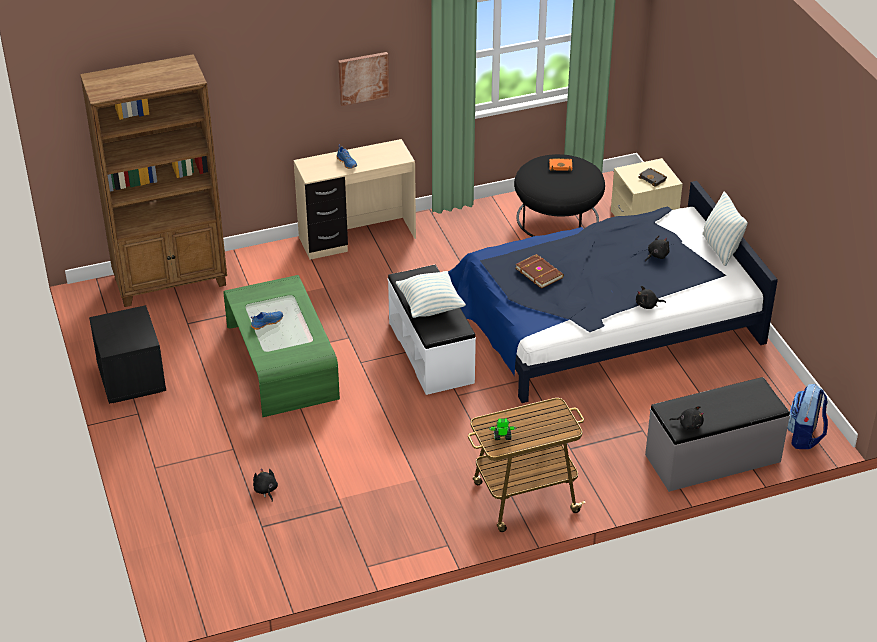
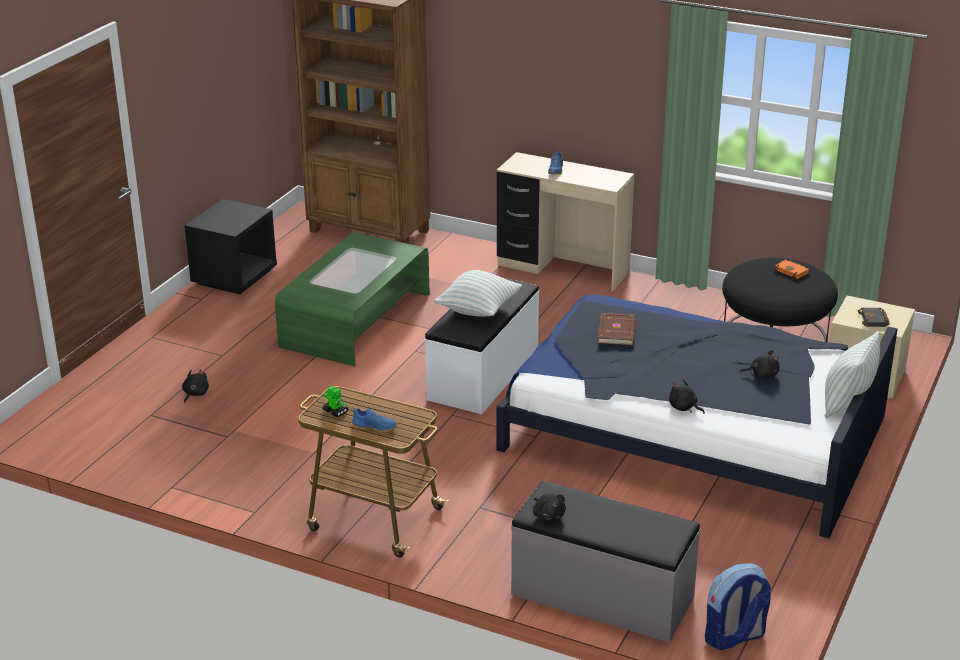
camera: 45 degrees right, 10 degrees down
blue shoe [251,311,283,330] -> blue shoe moved to [351,407,397,433]
picture [338,52,389,106] -> none

